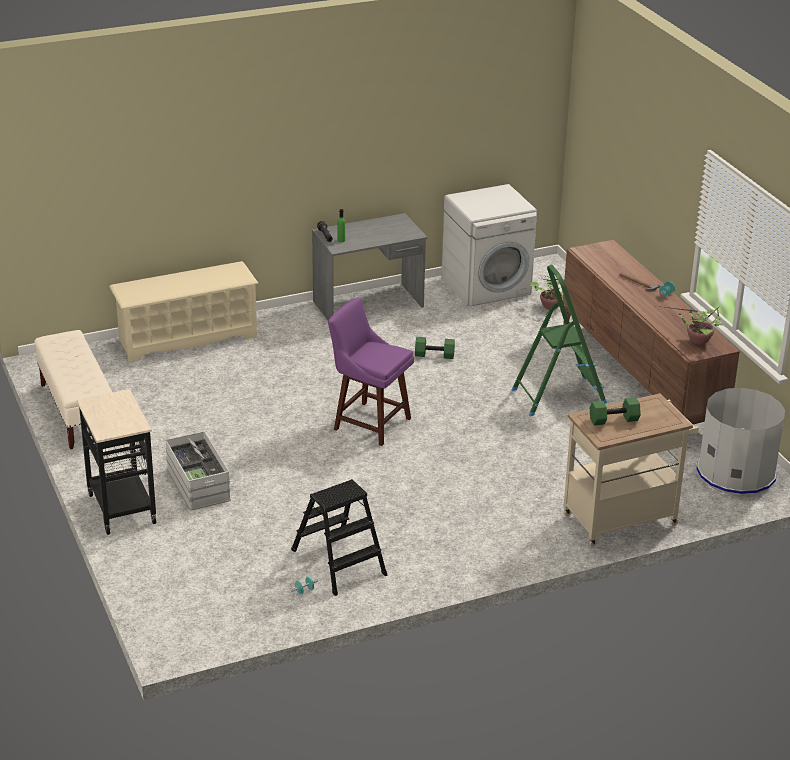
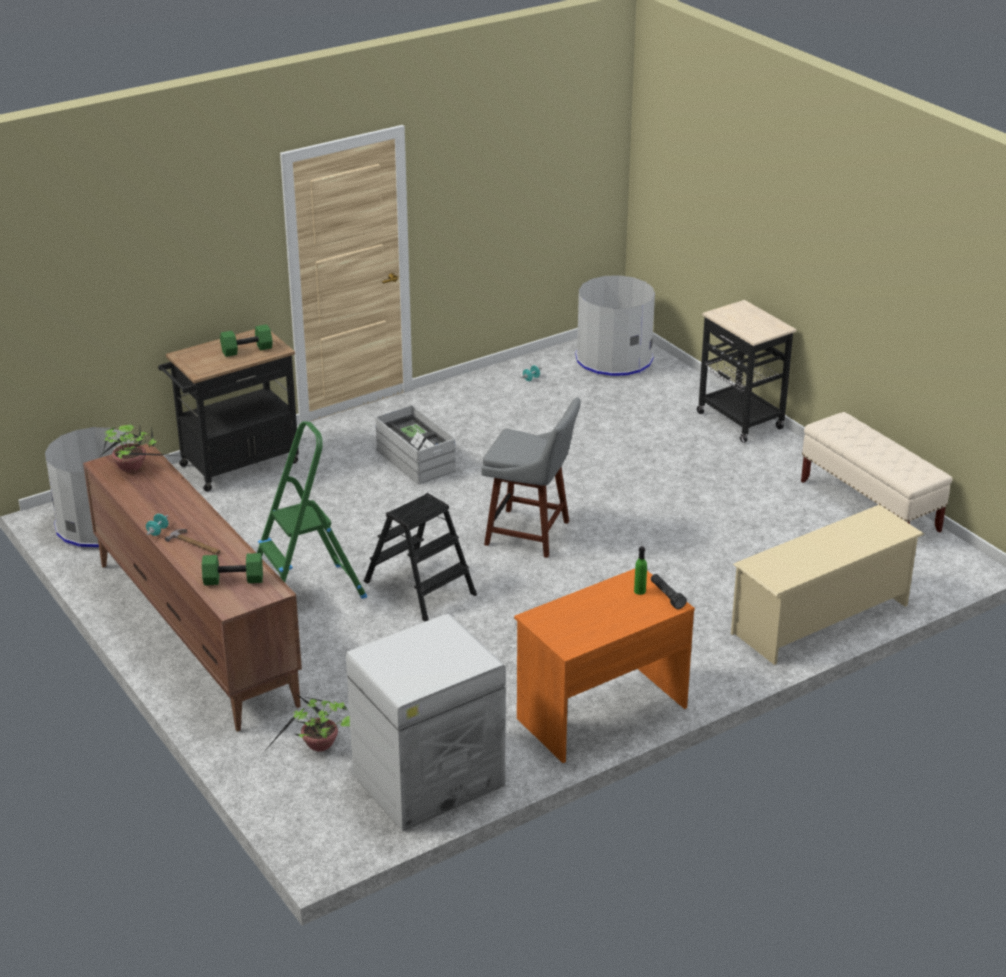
camera: 170 degrees right, 0 degrees up
grey storage box [165,431,231,510] -> grey storage box moved to [375,406,456,484]
black step ladder [291,479,387,596] -> black step ladder moved to [364,493,477,622]
grey desk [312,213,427,320] -> orange desk [514,569,695,763]
purple stool [328,297,414,446] -> grey stool [481,397,581,558]
green dumbbell [415,337,455,359] -> green dumbbell moved to [202,553,263,585]
beige cart [563,393,699,547] -> black cart [158,329,299,492]
none -> grey trash can [575,275,655,378]

